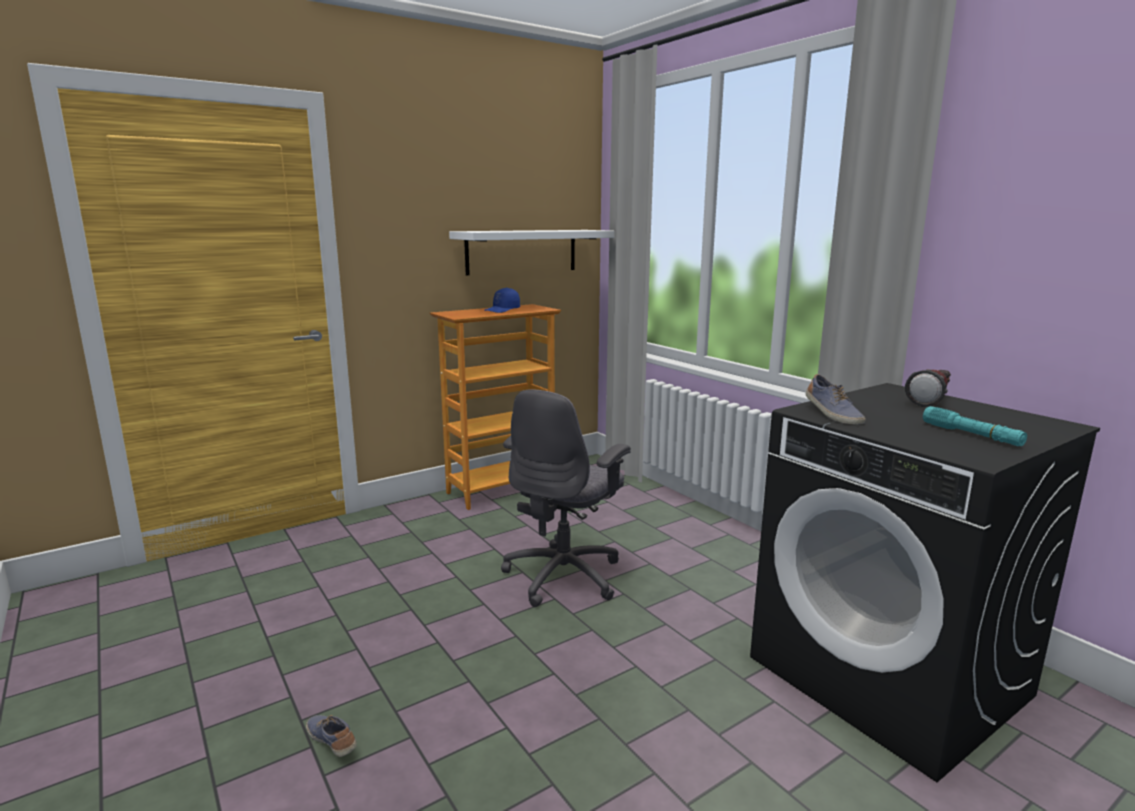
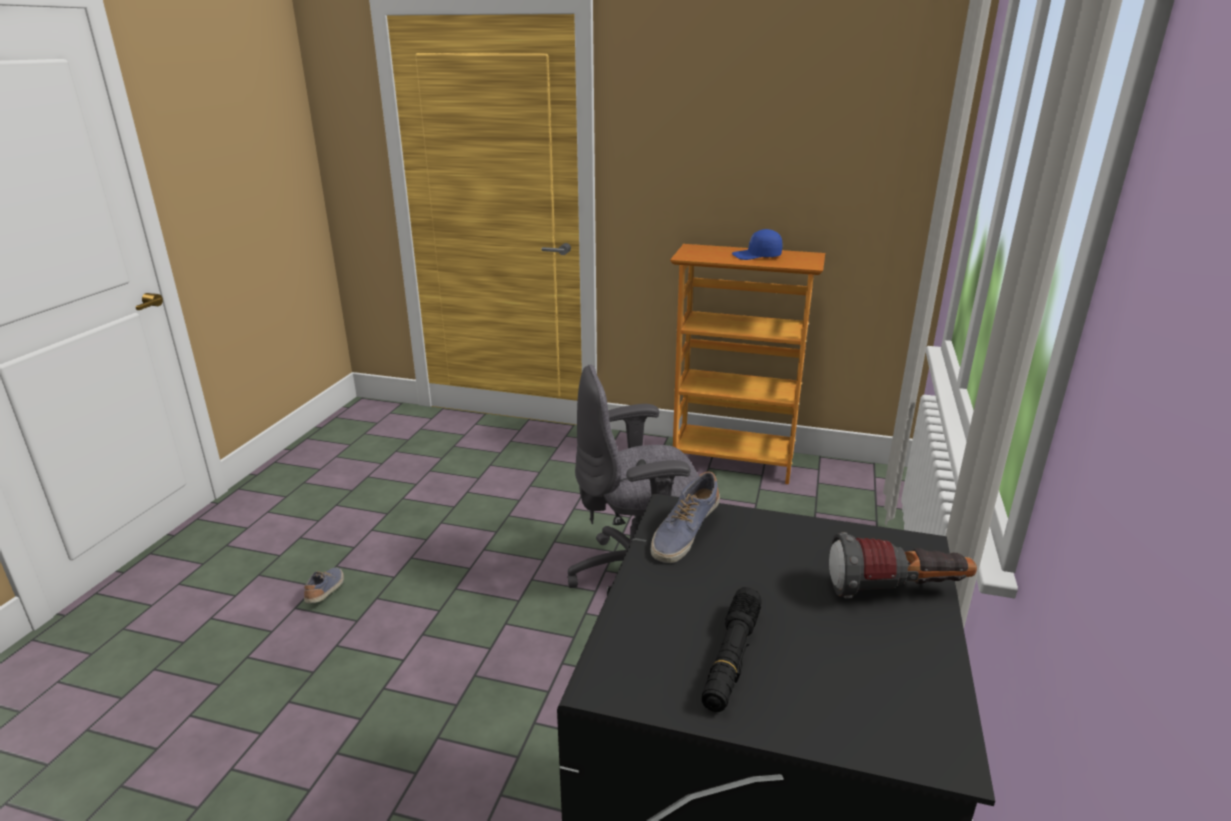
camera: 50 degrees right, 10 degrees up
white shelf [449,230,615,275] -> none
turquoise flashlight [923,406,1027,446] -> black flashlight [702,587,762,712]

